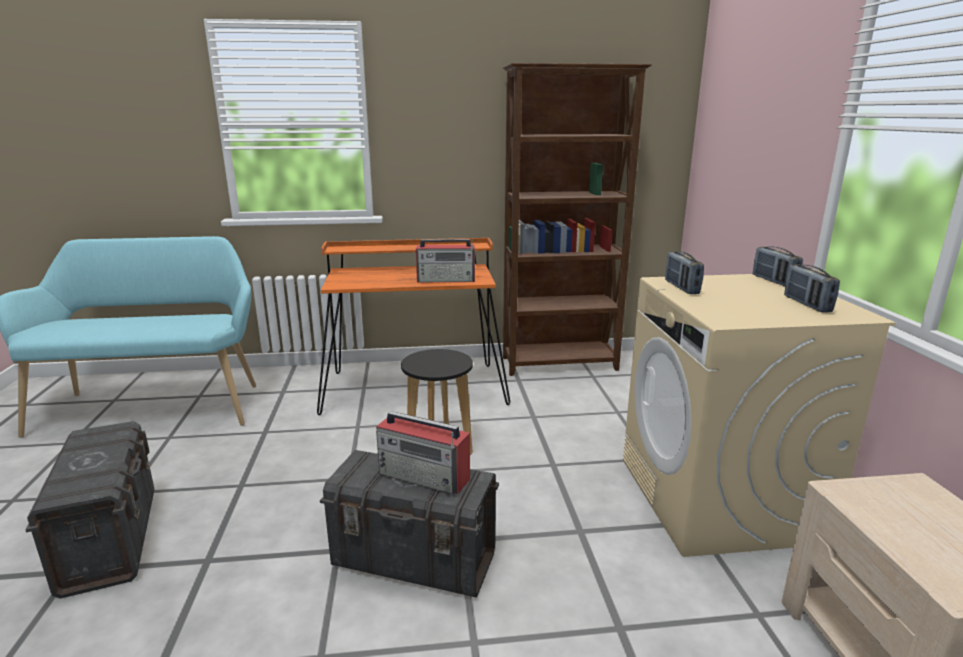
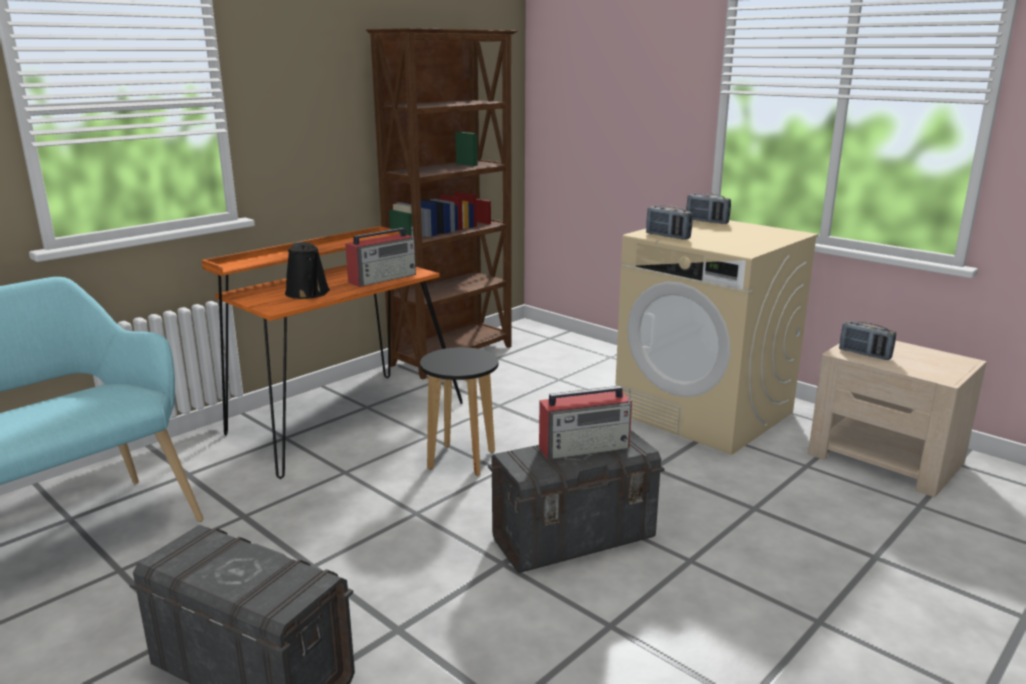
camera: 40 degrees left, 0 degrees up
radio [784,264,840,313] -> radio moved to [839,321,896,360]
none -> black watering can [285,242,330,299]

